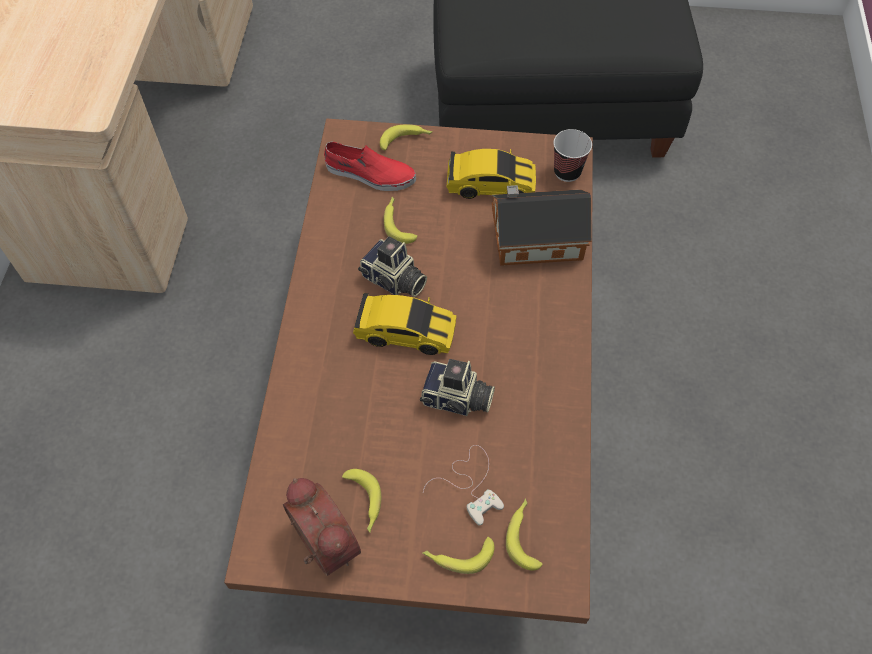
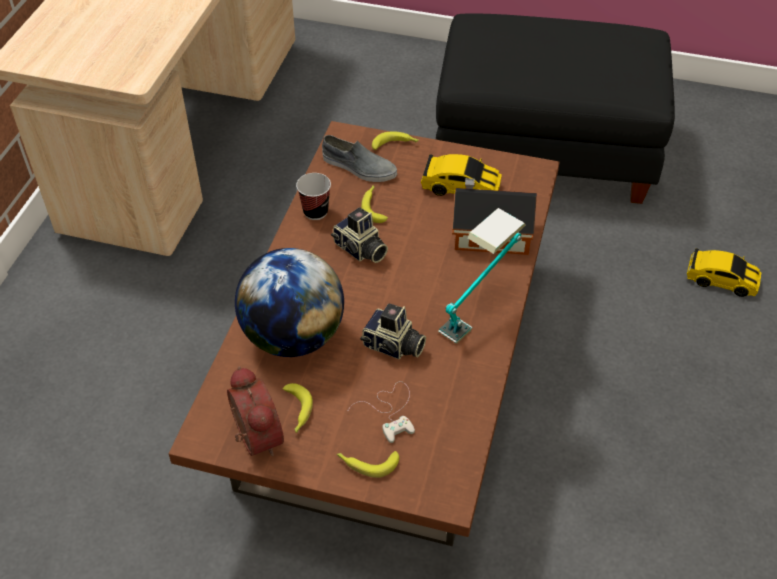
camera: 10 degrees right, 10 degrees down
red shoe [324,142,416,191] -> grey shoe [322,135,397,182]
toy car [353,293,456,355] -> toy car moved to [687,248,761,297]
banana [506,499,543,571] -> none
cup [554,129,592,182] -> cup moved to [296,173,331,220]
none -> globe [235,248,344,357]
none -> table lamp [438,208,526,344]

